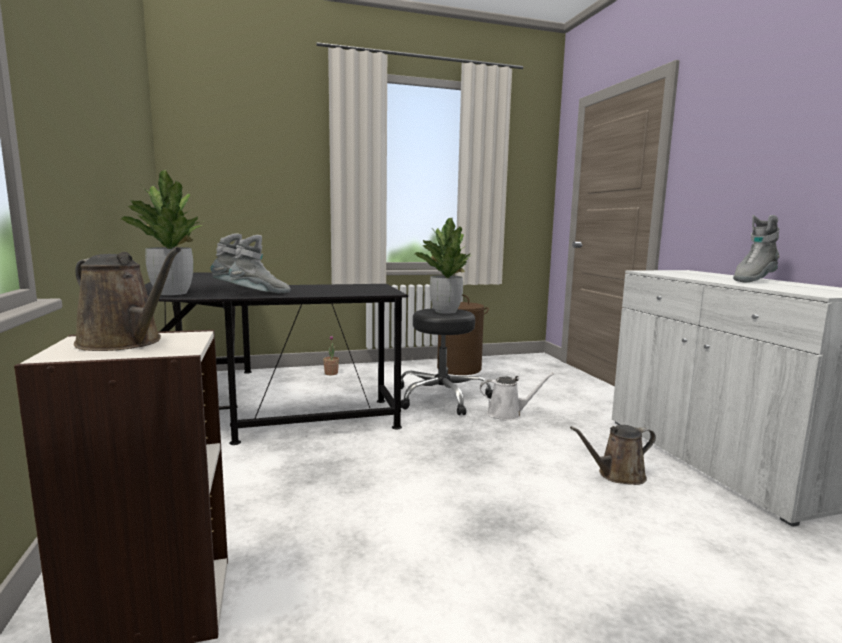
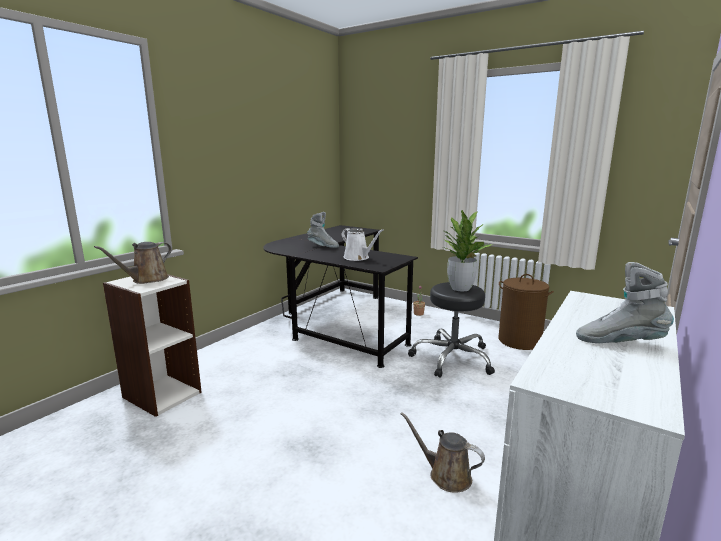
camera: 50 degrees right, 5 degrees up
brown watering can [74,247,181,351] -> brown watering can turned 45 degrees clockwise [94,242,172,284]
potted plant [121,170,204,295] -> none
grey boot [229,235,291,293] -> none
white watering can [480,373,554,421] -> white watering can moved to [341,228,383,261]

